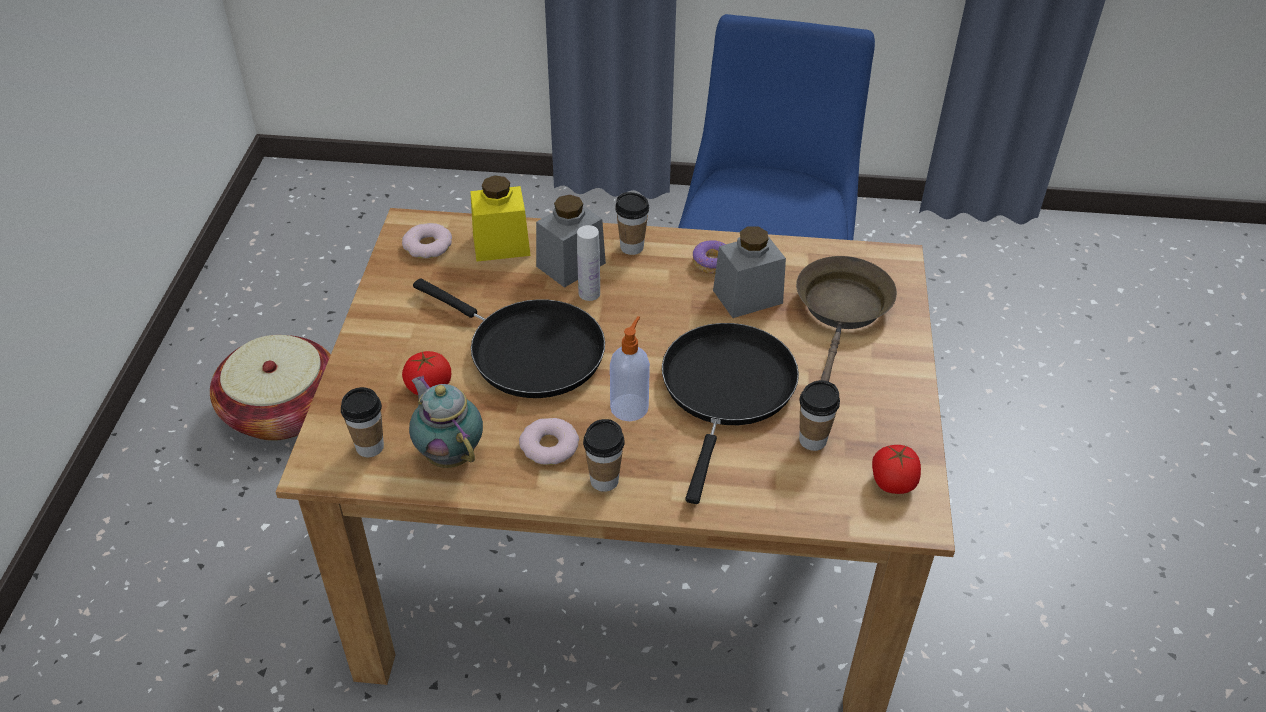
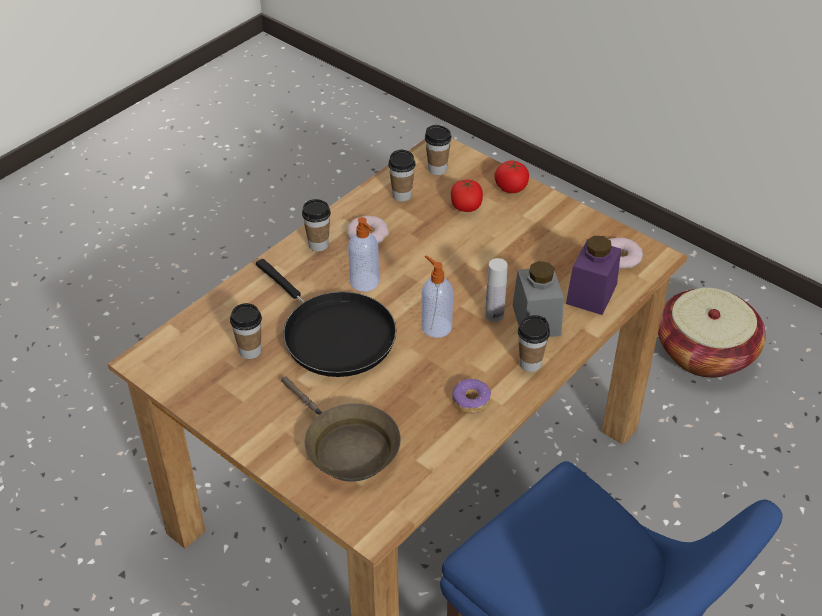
camera: 125 degrees right, 0 degrees up
teapot [409,376,483,468] -> cup [388,149,416,202]
black frying pan [413,278,605,398] -> none
yellow jar [470,175,531,262] -> purple jar [566,236,621,315]
grey jar [713,227,786,318] -> none
tomato [872,445,921,494] -> tomato moved to [494,160,529,193]
none -> soap dispenser [421,256,453,338]

